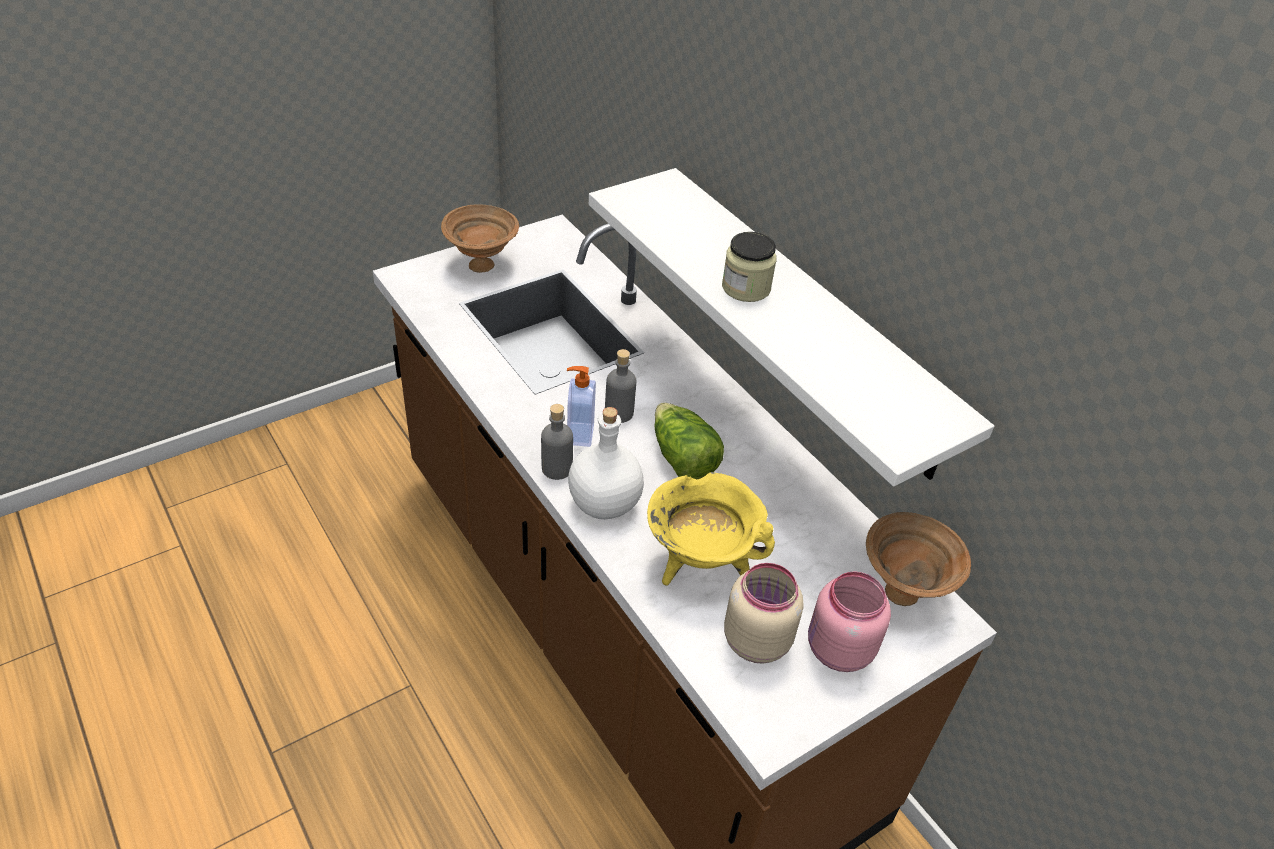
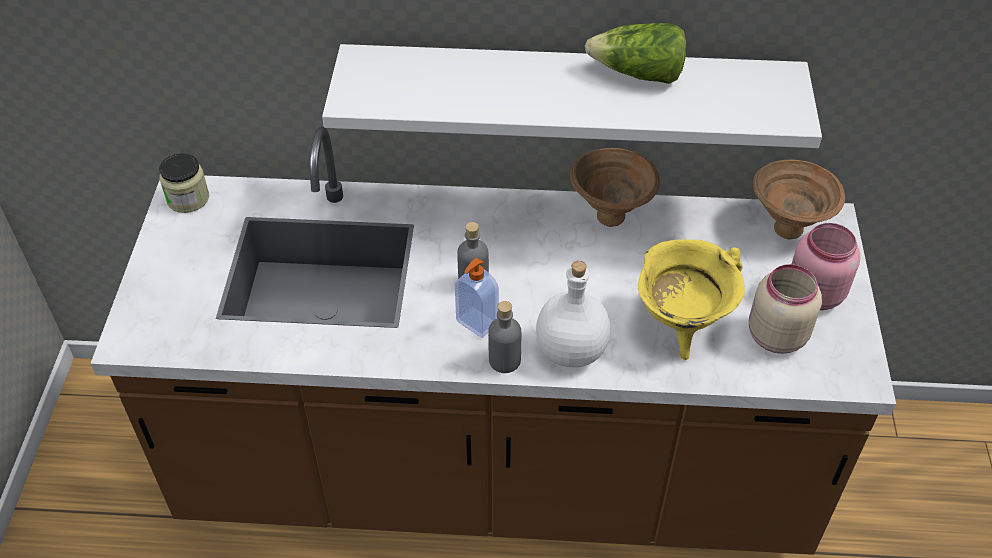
camera: 50 degrees left, 5 degrees up
brown bowl [441,204,519,273] -> brown bowl moved to [570,148,660,227]
lettuce [655,402,724,479] -> lettuce moved to [585,23,686,84]
jar [722,232,777,302] -> jar moved to [159,153,209,213]

